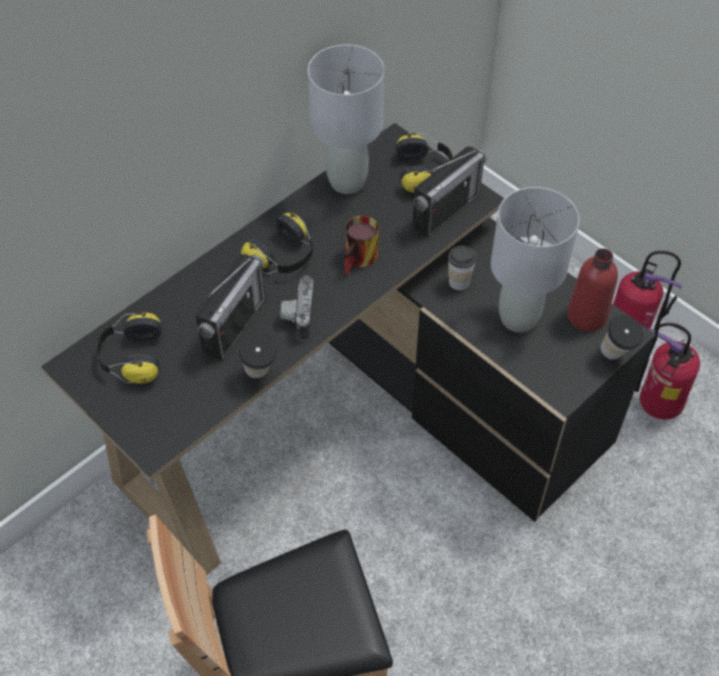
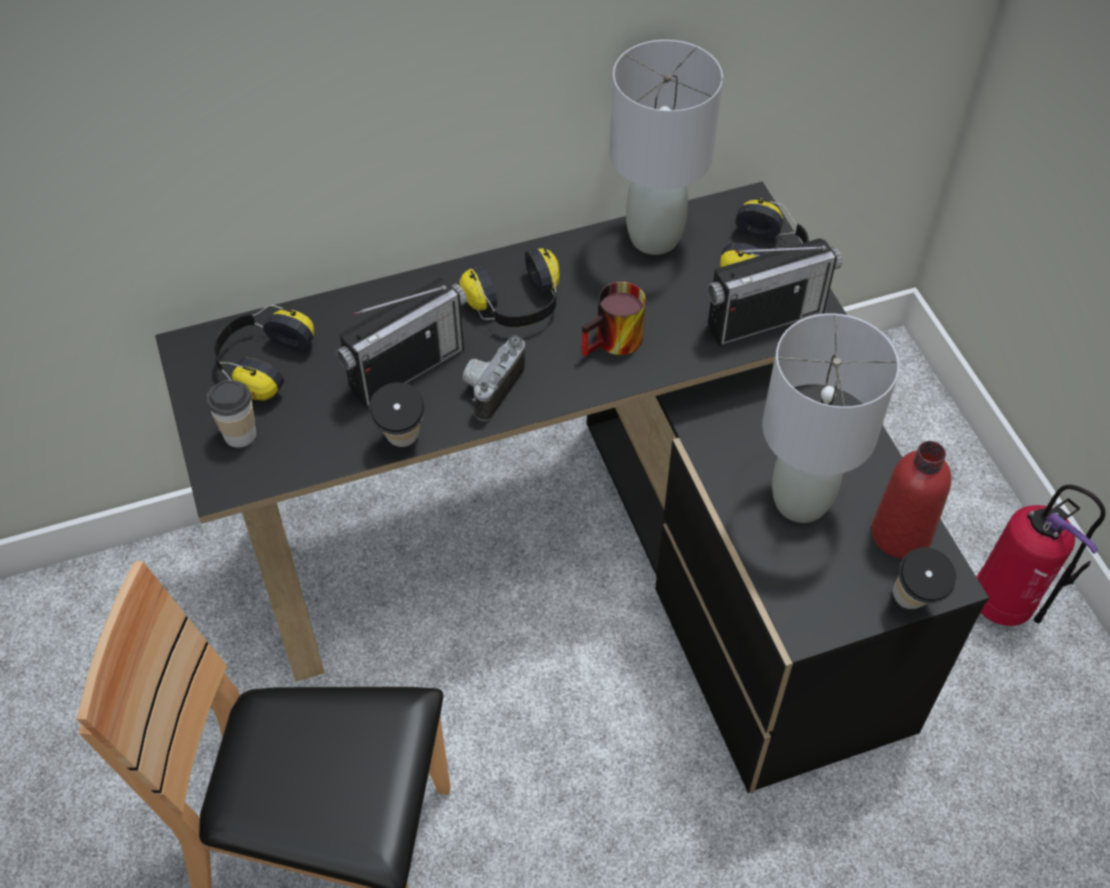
camera: 25 degrees right, 0 degrees up
cup [448,246,476,290] -> cup moved to [207,380,256,447]
fire extinguisher [635,323,700,420] -> none

